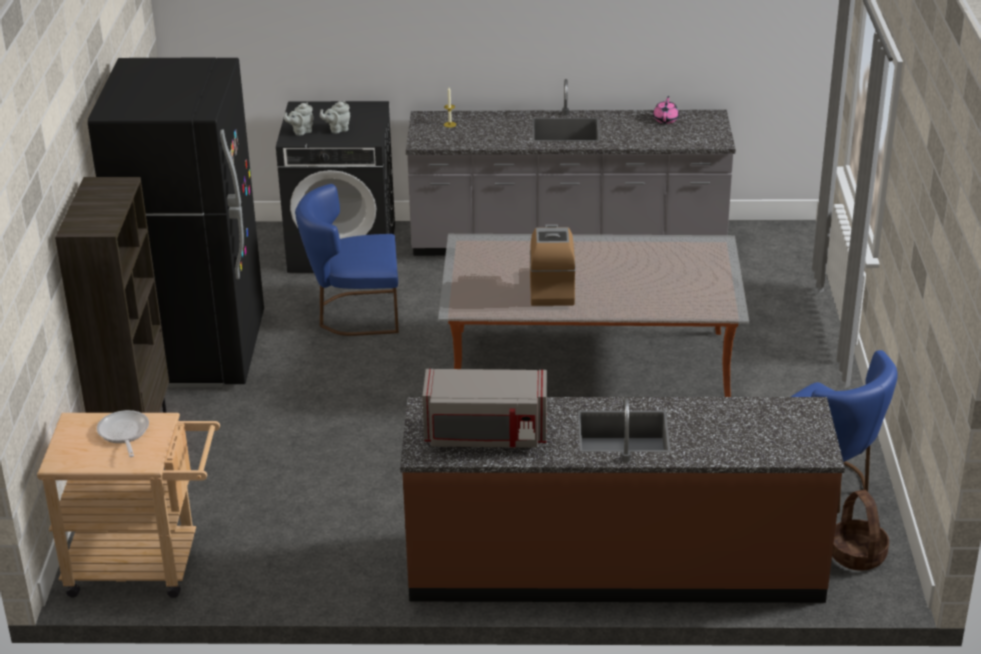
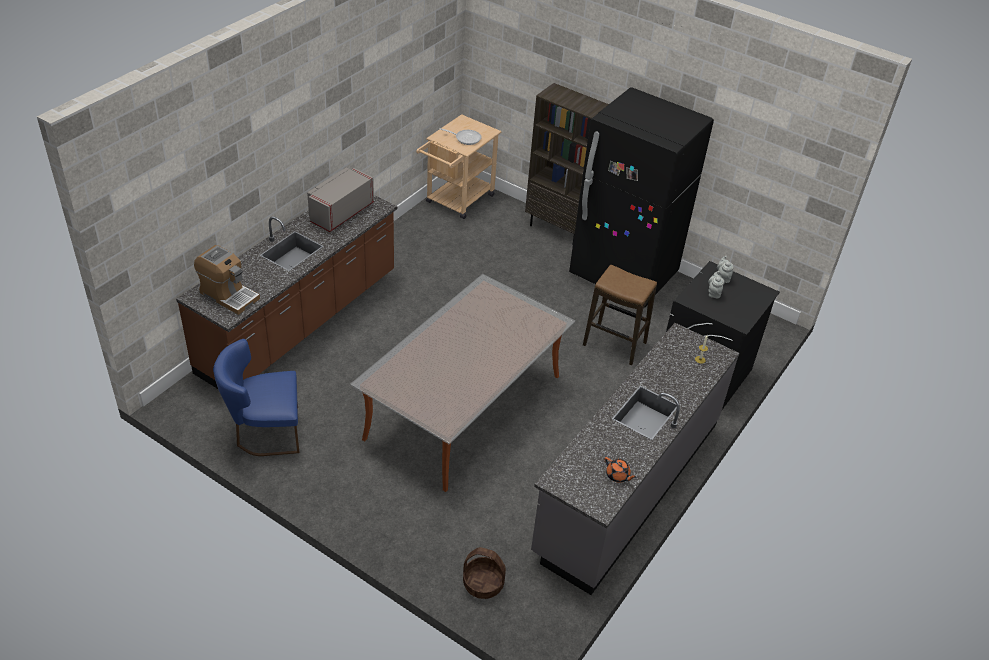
camera: 120 degrees right, 10 degrees up
blue chair [295,184,399,336] -> stool [583,265,657,365]
coffee machine [530,224,576,306] -> coffee machine moved to [194,245,260,315]
pink teapot [653,96,679,124] -> orange teapot [604,457,637,483]
basket [832,490,889,571] -> basket moved to [463,547,506,599]

